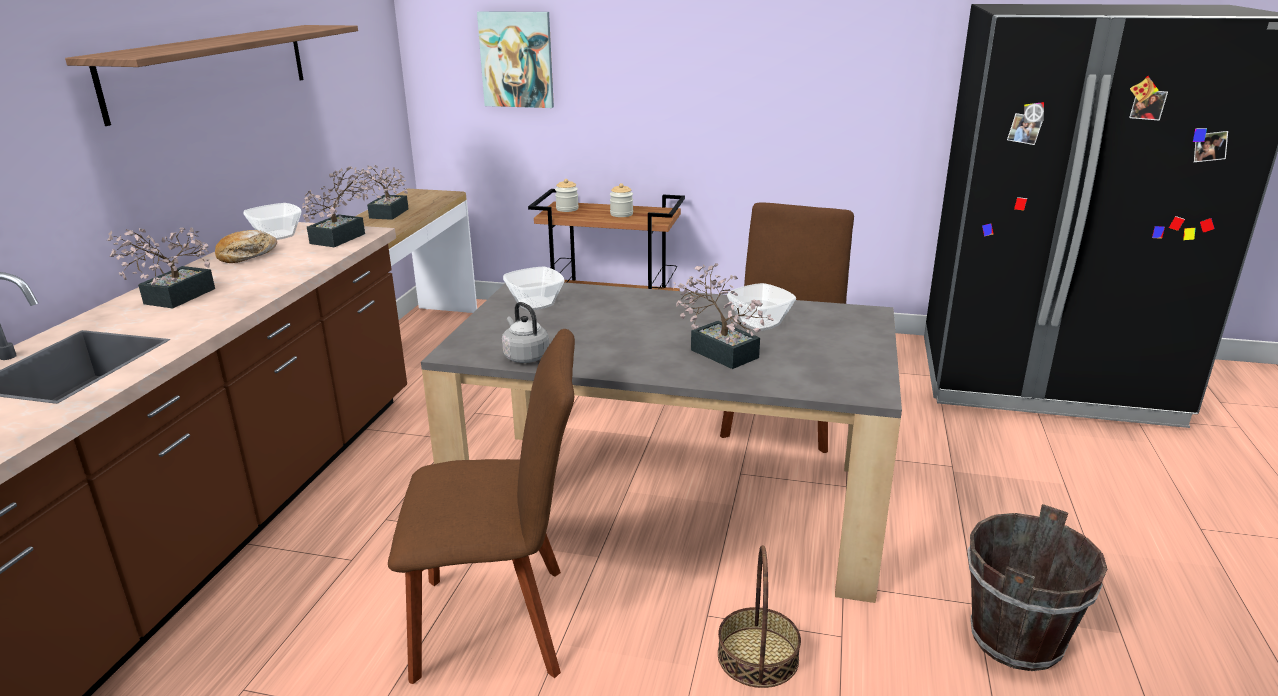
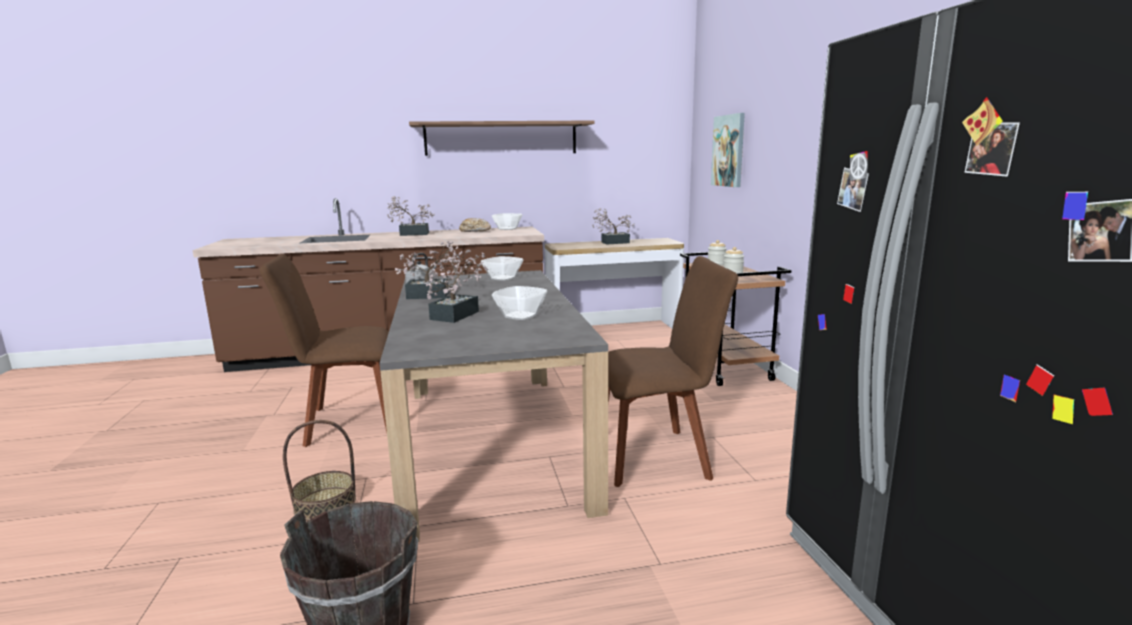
camera: 65 degrees right, 10 degrees down
potted plant [302,166,372,247] -> potted plant moved to [395,241,462,299]
brown chair [388,329,575,684] -> brown chair turned 105 degrees clockwise [260,254,389,447]

